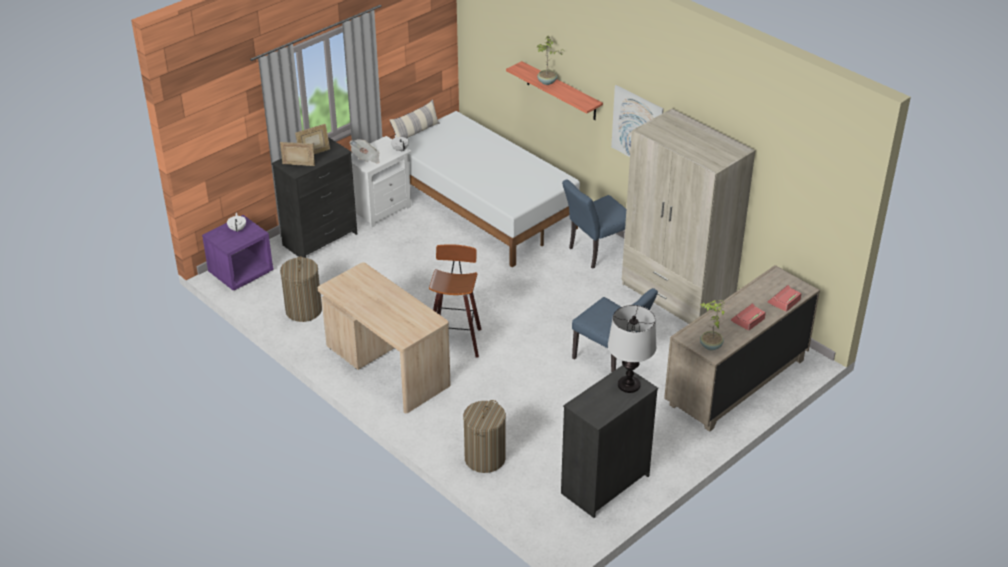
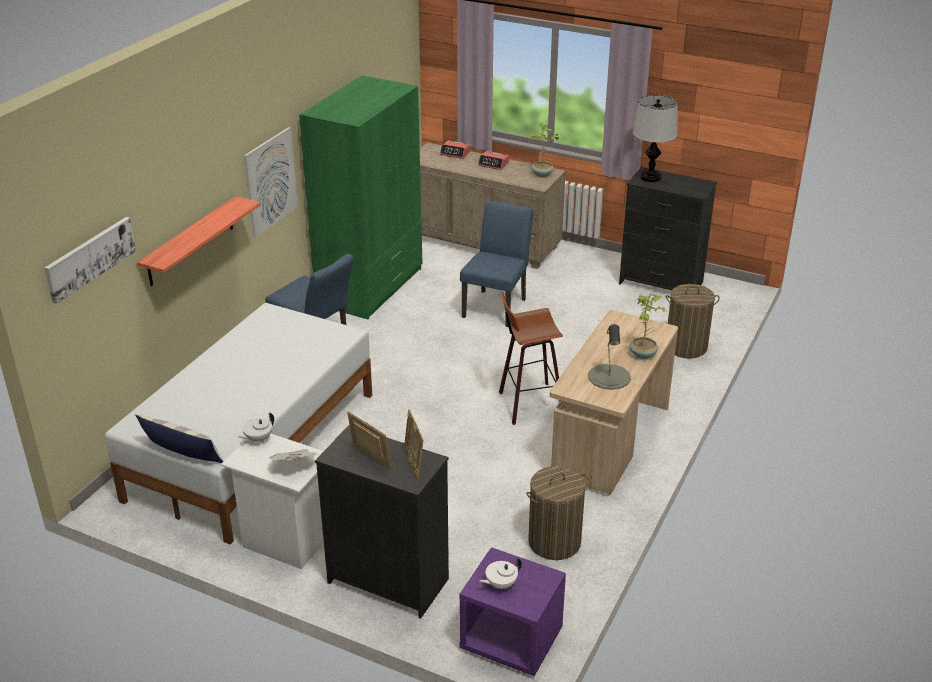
camera: 110 degrees left, 5 degrees down
potted plant [537,36,565,85] -> potted plant moved to [630,294,665,359]
beige wardrobe [622,109,755,324] -> green wardrobe [299,76,422,319]
none -> picture [44,217,136,304]
none -> grey table lamp [588,324,631,390]

